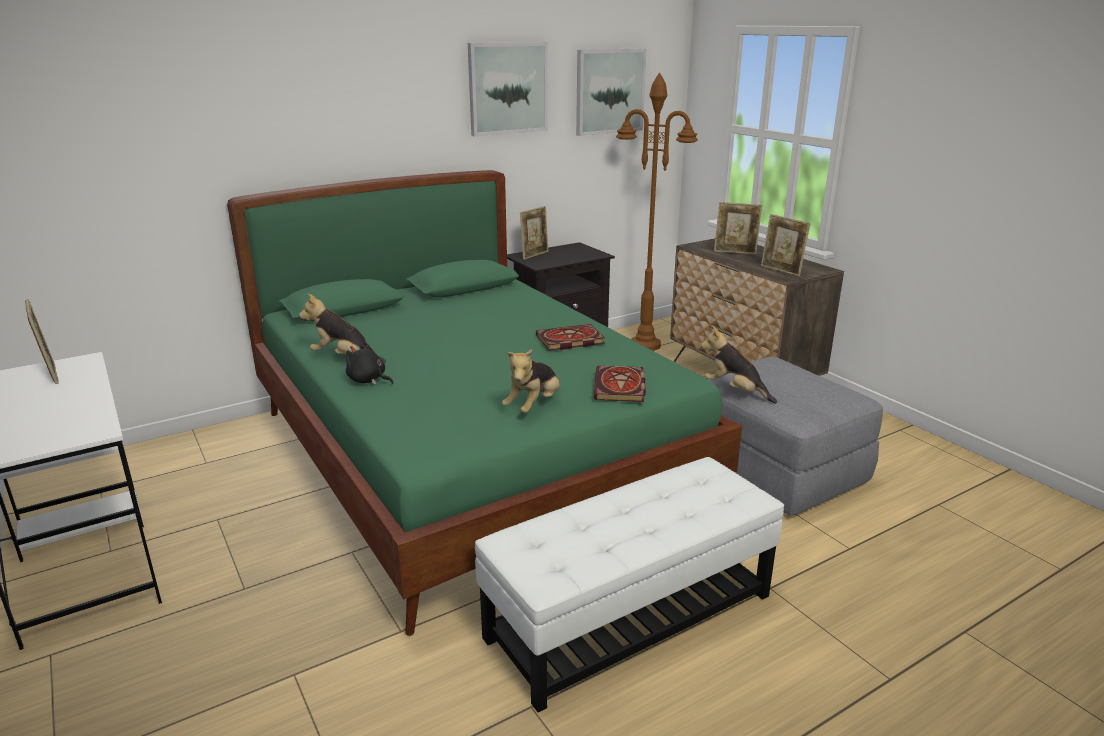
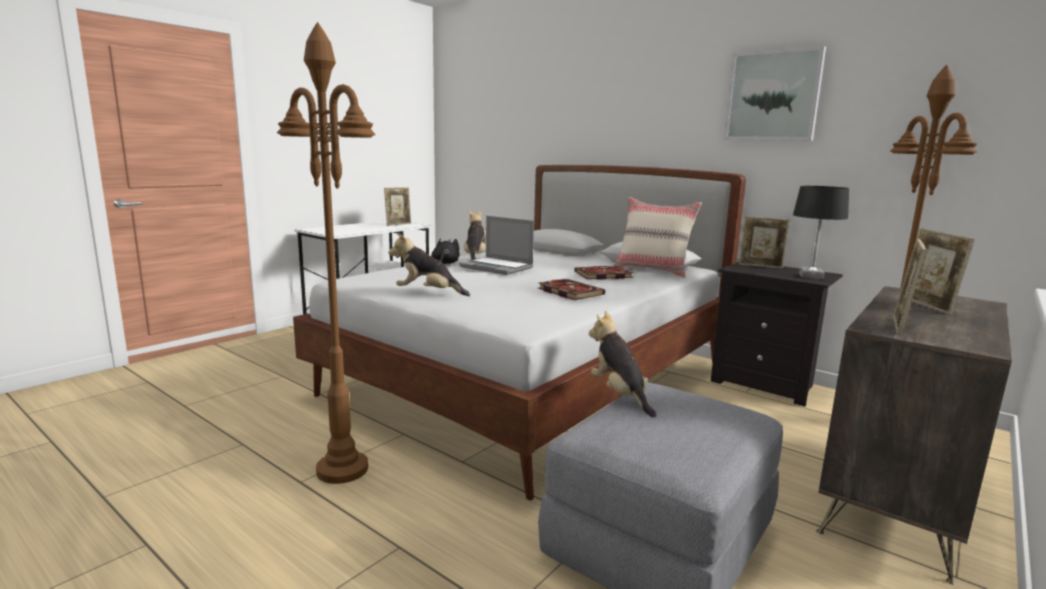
camera: 70 degrees right, 10 degrees down
green bed [227,170,742,636] -> white bed [293,165,746,500]
white ottoman [475,457,784,713] -> brown floor lamp [277,22,375,484]
picture [576,48,646,136] -> none
book [594,366,646,402] -> book moved to [575,266,634,280]
plush toy [701,326,777,404] -> plush toy turned 45 degrees counterclockwise [589,311,656,417]
none -> laptop [459,216,534,275]
none -> beige pillow [614,197,702,278]
none -> black table lamp [793,186,849,279]

